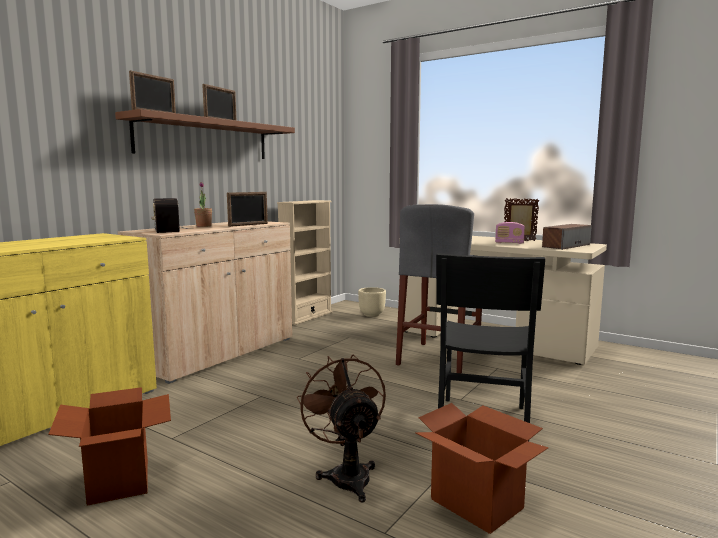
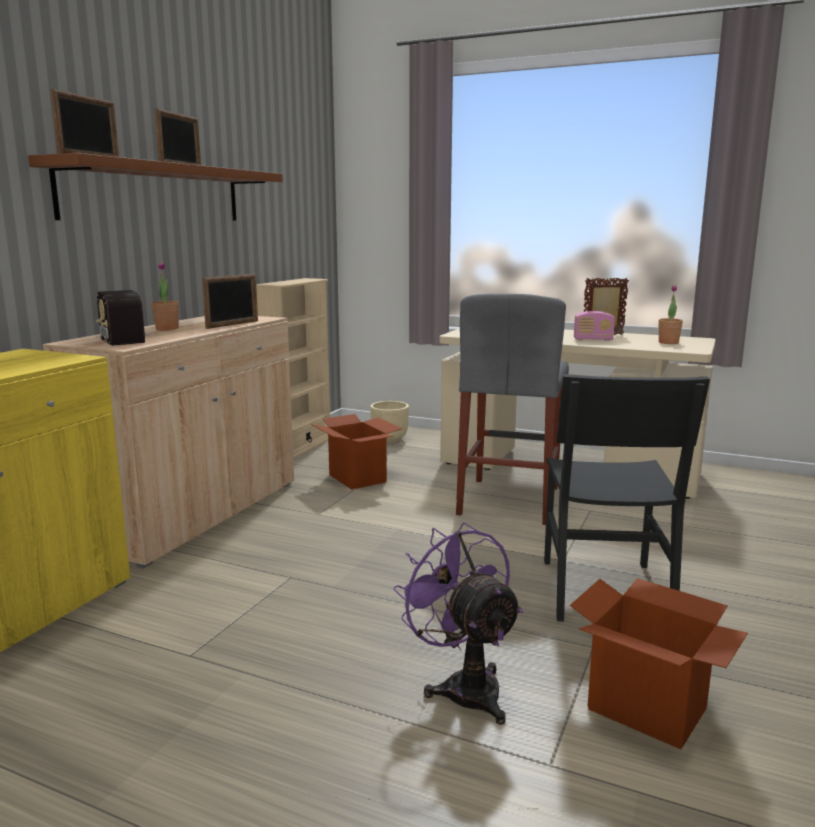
camera: 10 degrees left, 5 degrees up
cardboard box [48,387,171,506] -> cardboard box moved to [311,414,403,490]
brown fan [297,355,386,503] -> purple fan [393,522,523,724]
speaker [542,224,592,250] -> potted plant [658,285,683,344]

